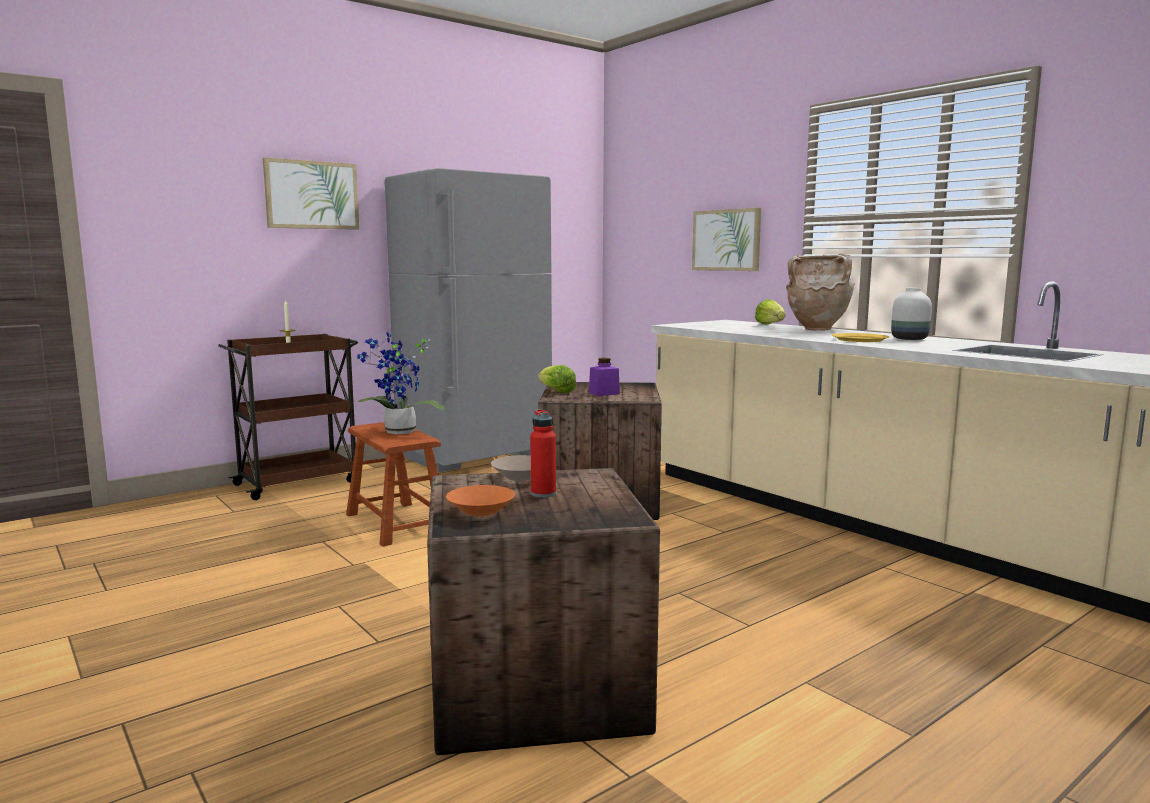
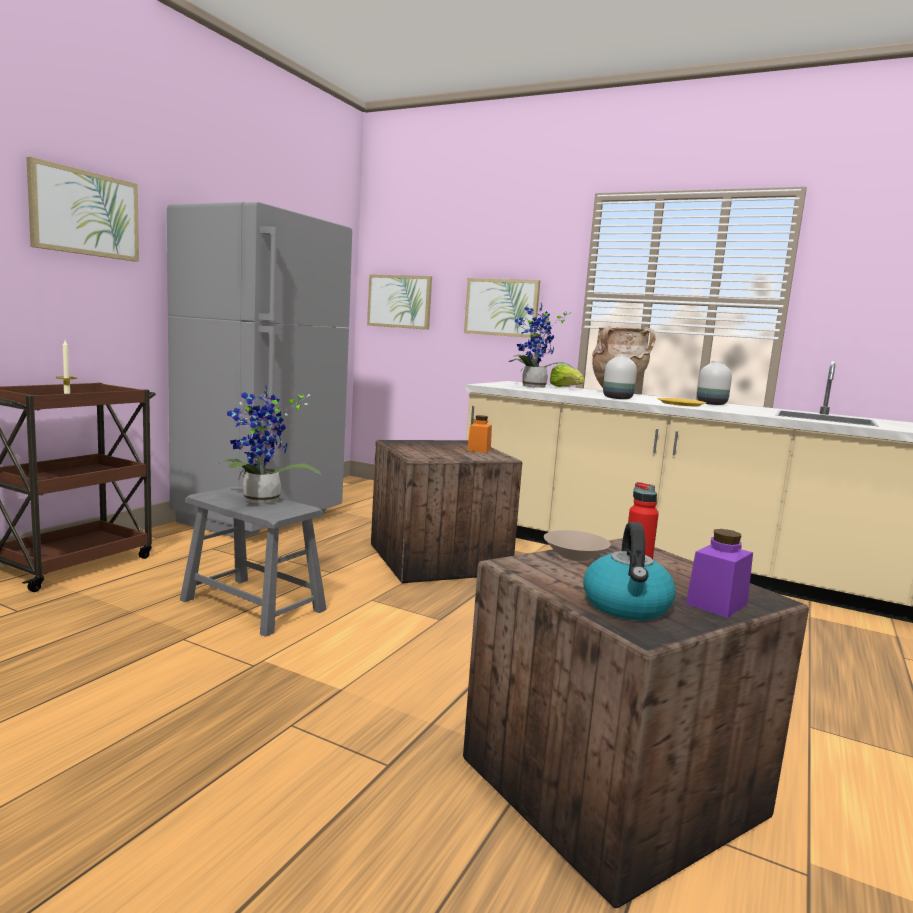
camera: 25 degrees left, 0 degrees up
brown stool [346,422,441,547] -> grey stool [180,487,327,637]
orange bowl [446,485,515,517] -> kettle [583,522,676,620]
lettuce [538,365,576,393] -> none
purple jar [589,358,620,396] -> purple jar moved to [686,529,753,618]
none -> picture [367,274,432,330]
none -> orange jar [467,415,492,453]
none -> potted plant [509,303,576,388]
none -> white vase [603,354,637,399]

